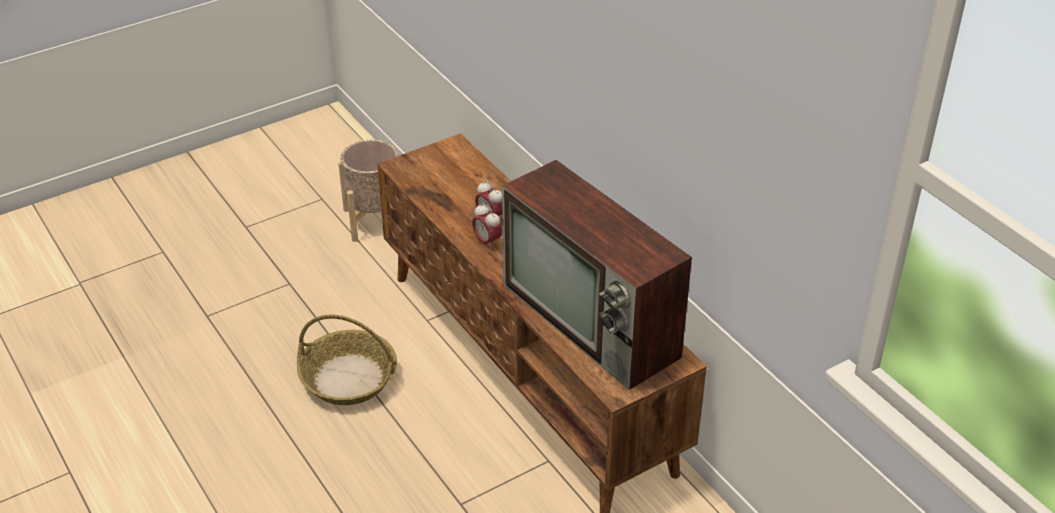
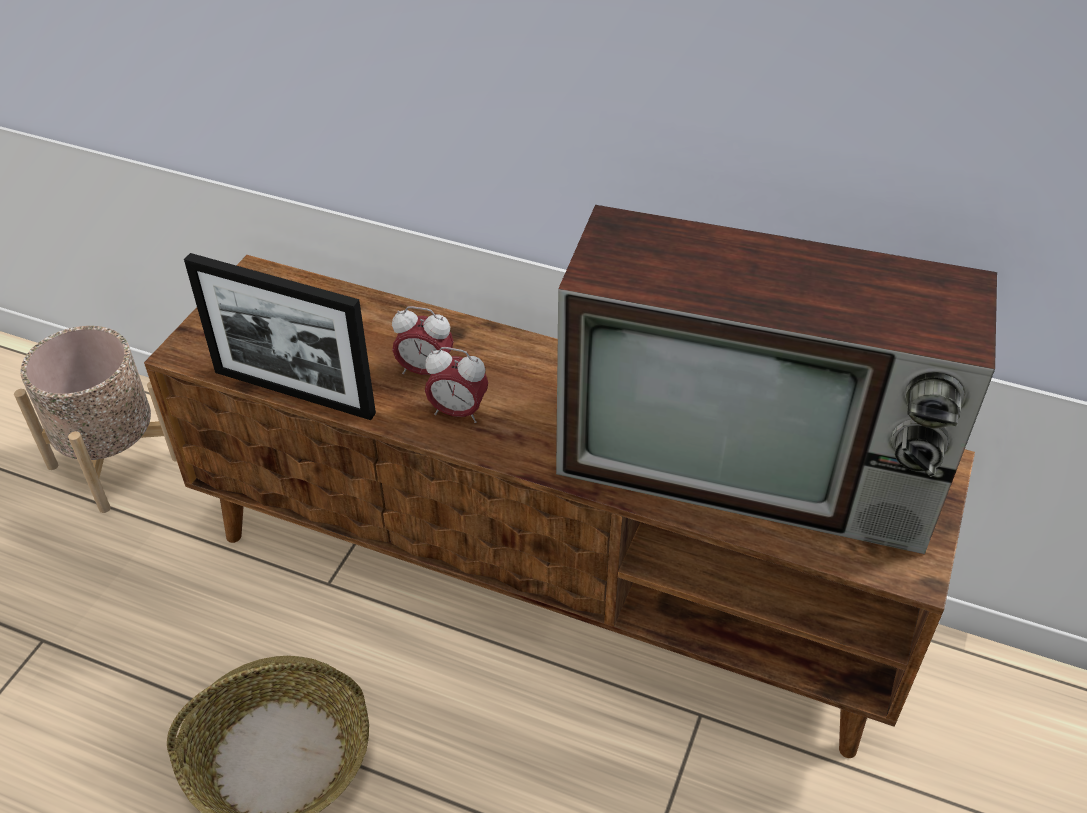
camera: 35 degrees left, 5 degrees up
none -> picture frame [184,253,376,420]

